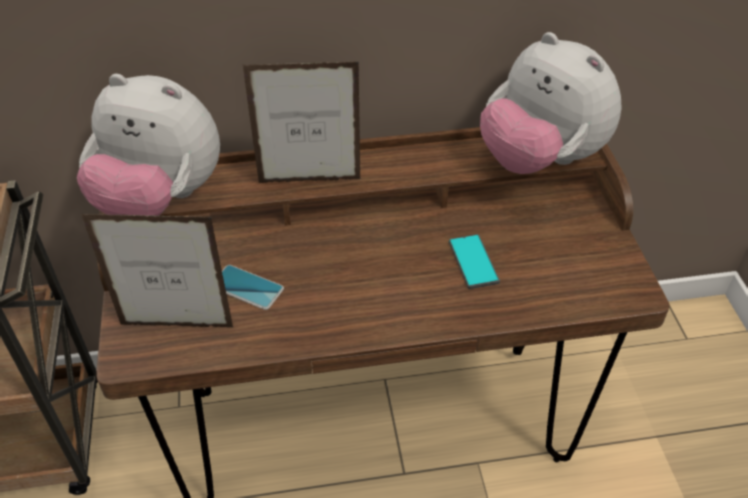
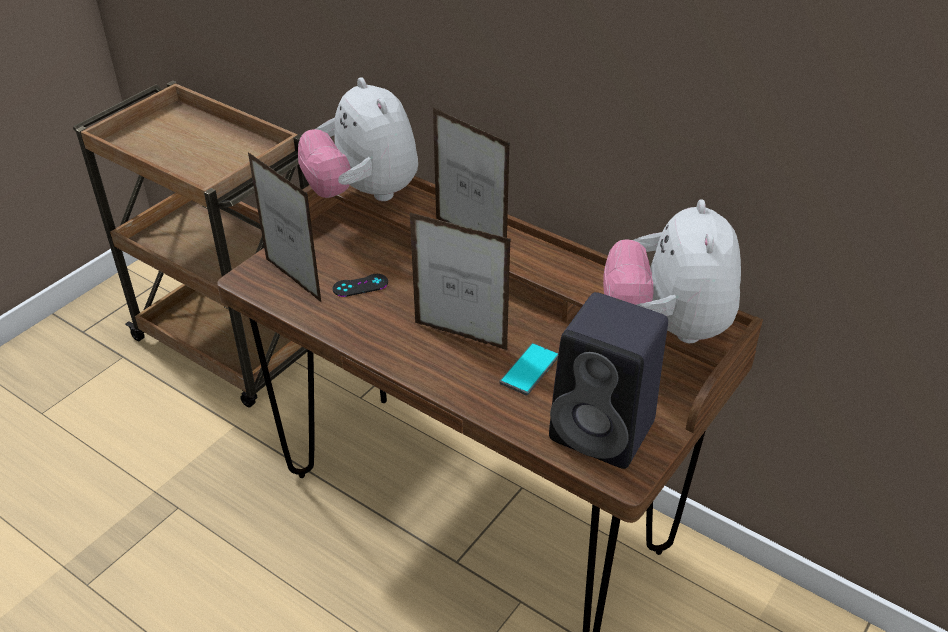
camera: 45 degrees right, 5 degrees down
phone [222,265,284,310] -> black game controller [332,274,388,297]
none -> picture frame [410,213,511,350]
none -> black speaker [549,292,668,469]

